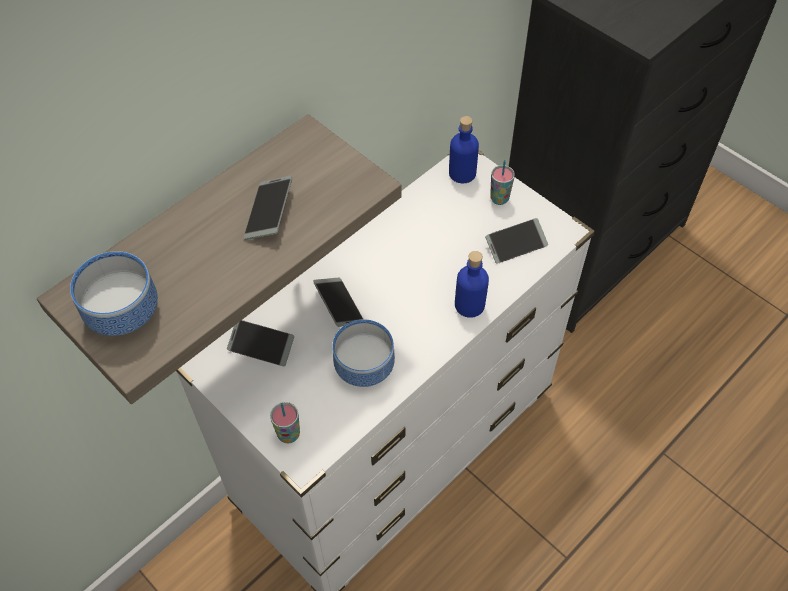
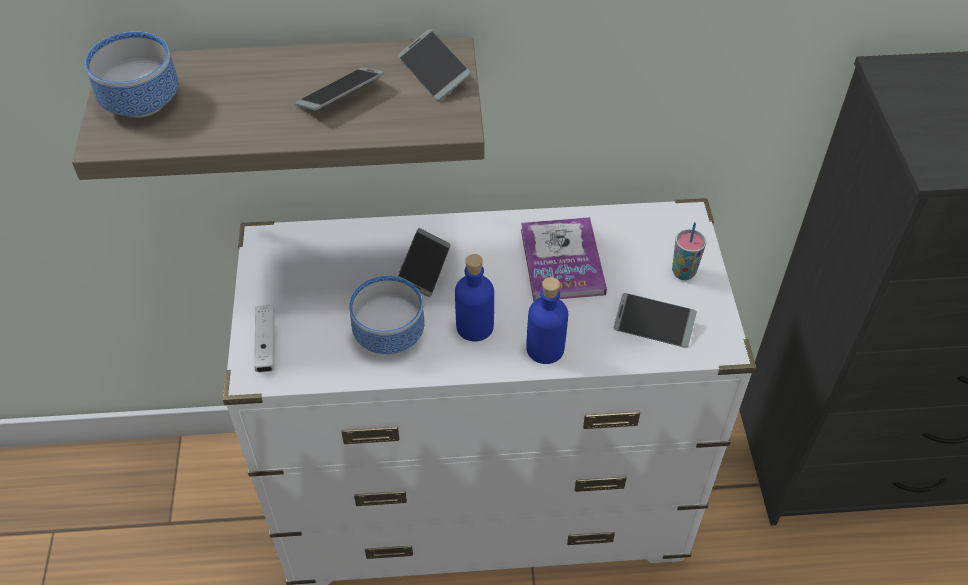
camera: 40 degrees right, 5 degrees down
phone [227,320,294,366] -> phone moved to [398,29,471,101]
cup [270,402,300,443] -> white game controller [254,305,275,372]
blue bottle [449,116,479,183] -> blue bottle moved to [455,254,494,341]
none -> book [521,217,607,301]

